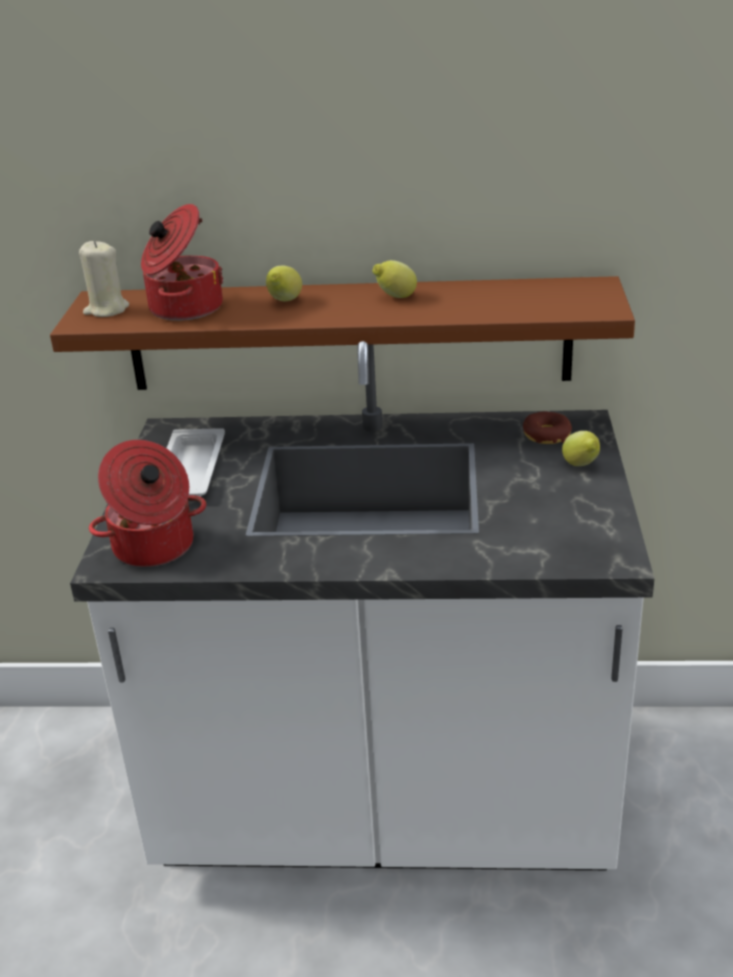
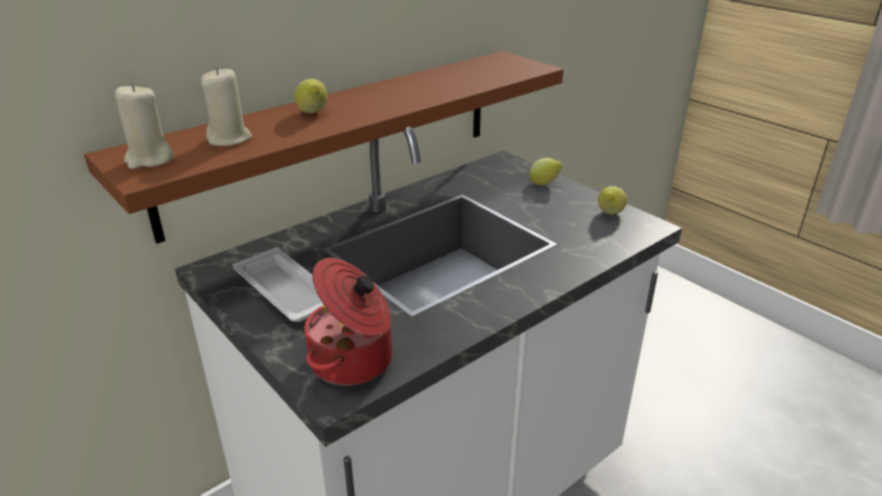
camera: 45 degrees left, 0 degrees up
cooking pot [141,204,224,321] -> beige candle [201,67,252,146]
lemon [372,260,417,298] -> lemon moved to [598,186,627,214]
donut [523,412,572,444] -> none

